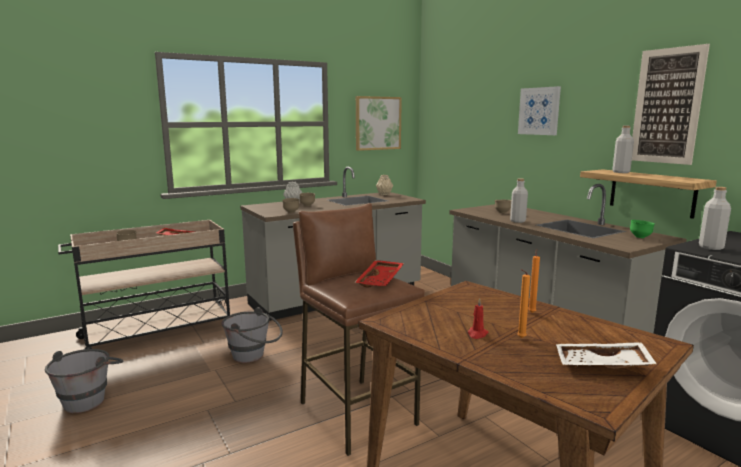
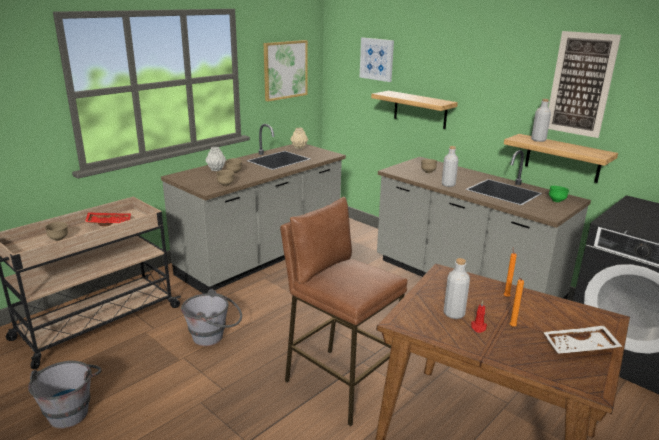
camera: 15 degrees left, 10 degrees up
red tray [354,260,404,288] -> none
picture [518,86,561,135] -> picture moved to [360,38,394,82]
grey bottle [699,187,731,250] -> grey bottle moved to [444,258,470,319]
none -> shelf [371,91,458,129]

